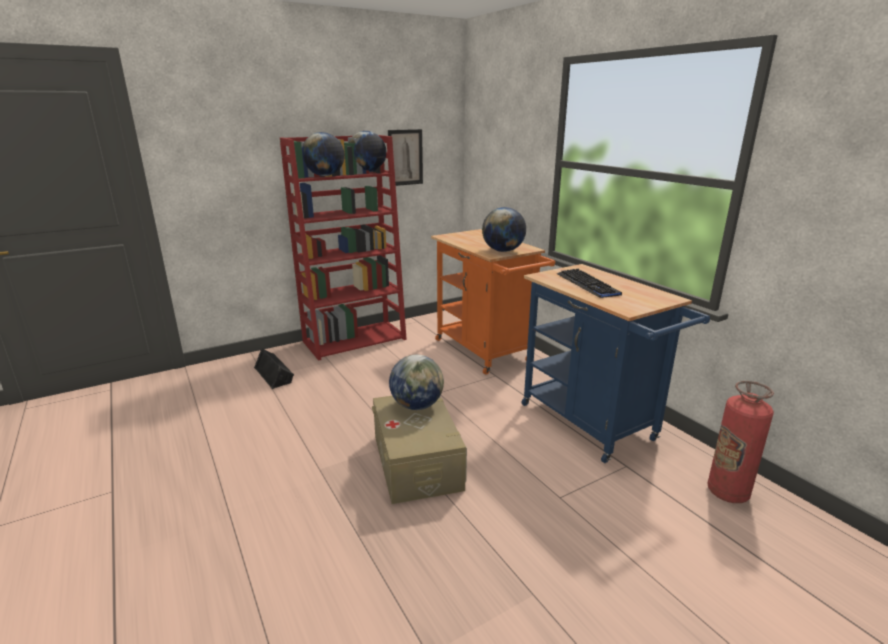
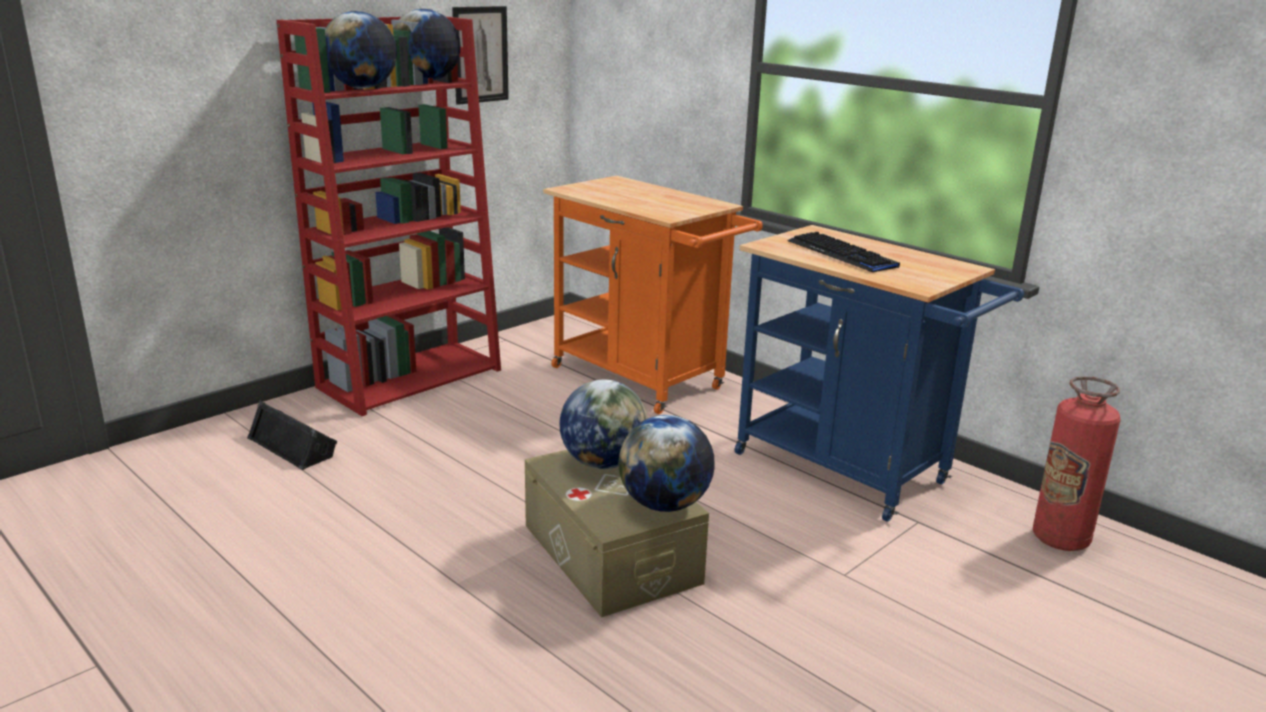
camera: 15 degrees left, 0 degrees up
globe [482,207,526,252] -> globe moved to [618,415,715,512]

